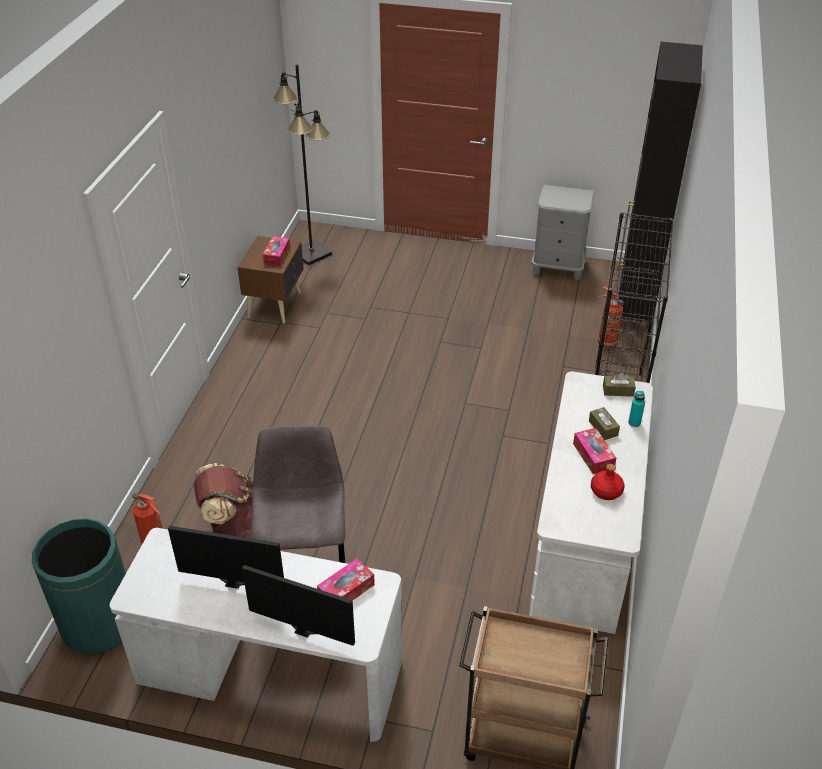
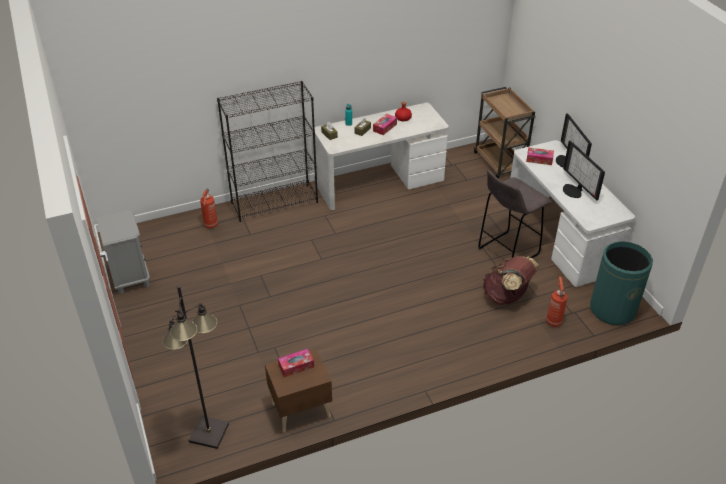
camera: 125 degrees left, 0 degrees up
black cabinet [618,42,703,335] -> none

